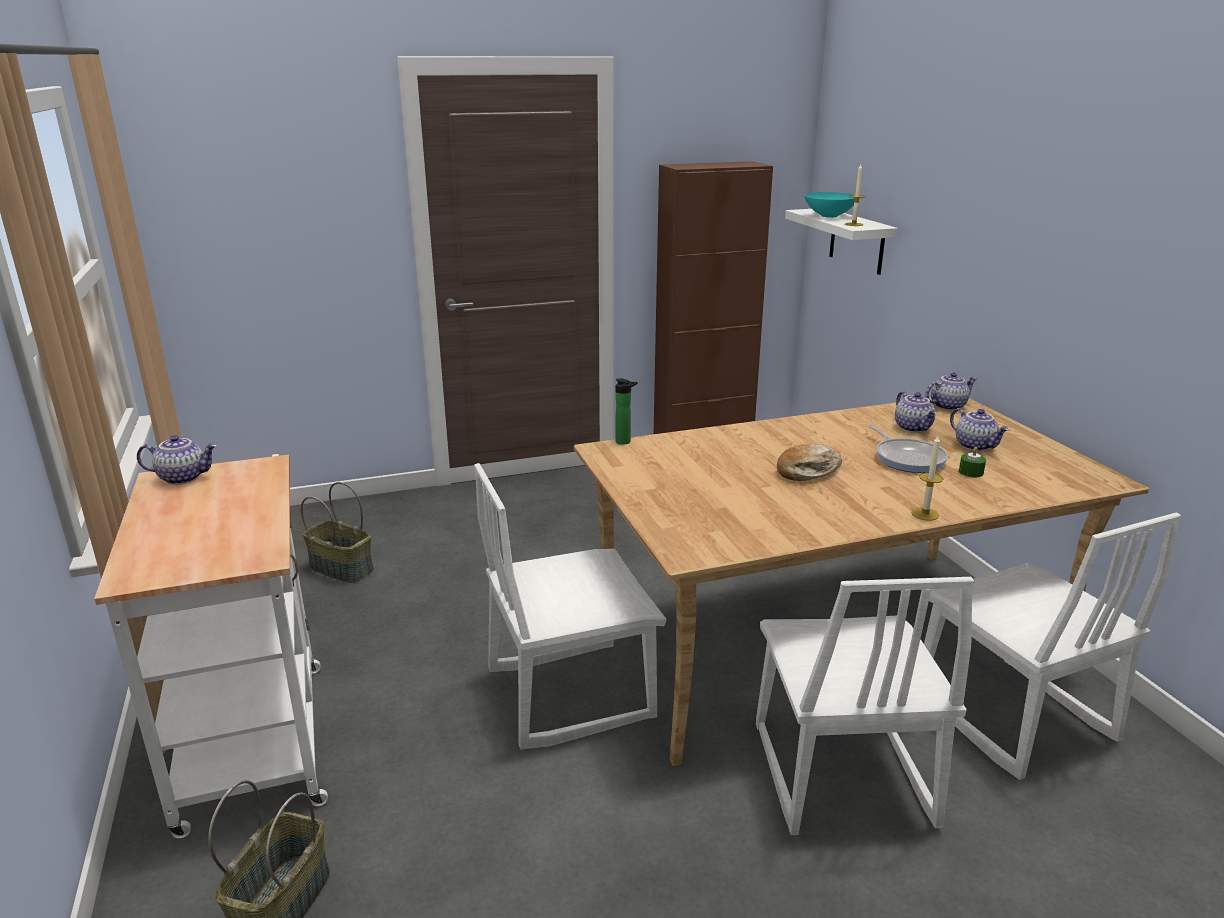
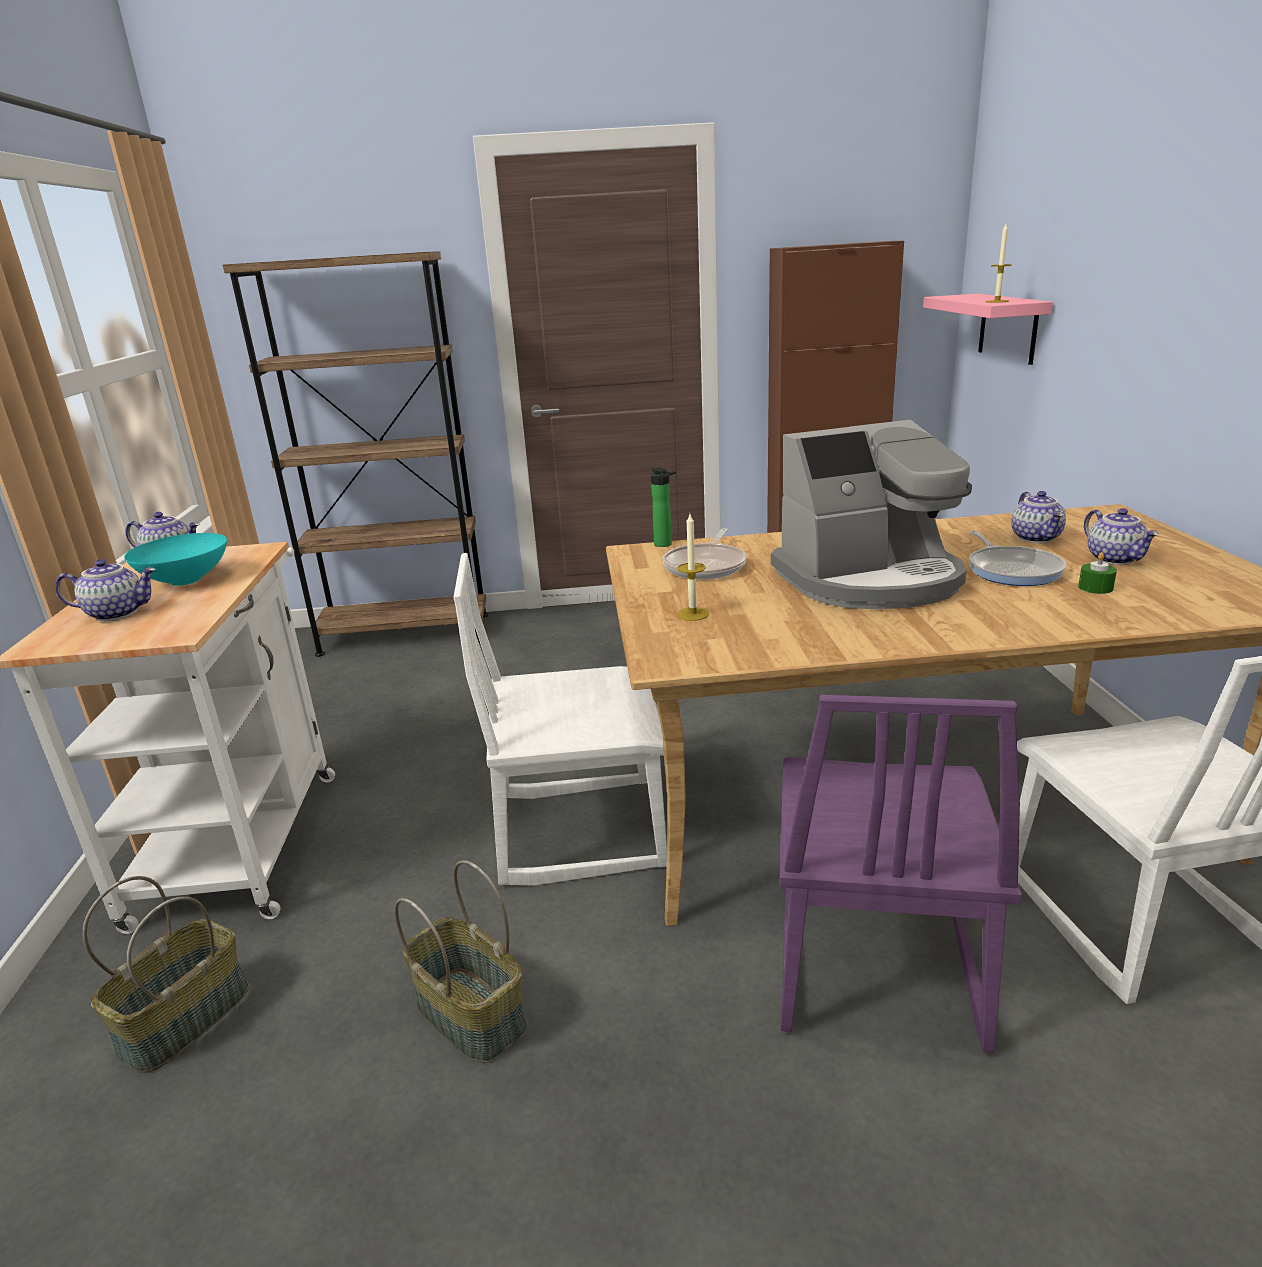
camera: 15 degrees right, 0 degrees up
basket [301,482,374,583] -> basket moved to [394,860,527,1063]
white chair [756,577,974,835] -> purple chair [780,695,1022,1053]
bread [777,444,842,481] -> coffee machine [771,420,972,609]
white shelf [785,209,898,275] -> pink shelf [923,294,1053,365]
turquoise bowl [804,192,855,218] -> turquoise bowl moved to [124,533,227,586]
candle [911,436,943,521] -> candle moved to [677,514,709,621]
teapot [925,372,977,411] -> teapot moved to [55,559,156,621]
none -> brown bookcase [223,251,488,657]
none -> frying pan [663,528,746,580]

